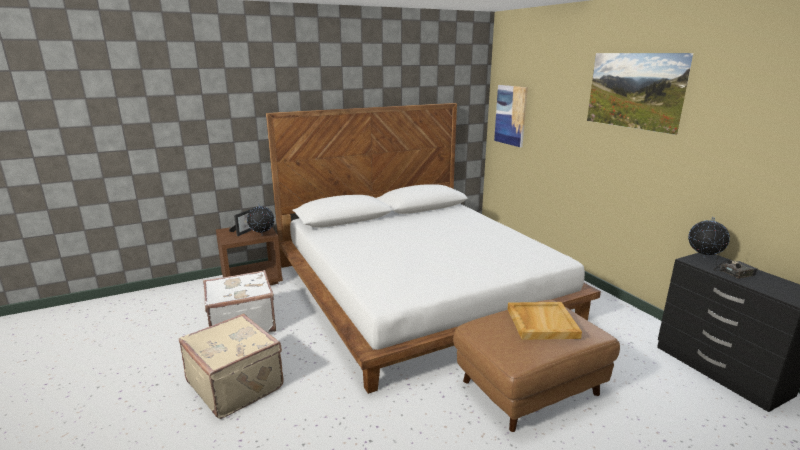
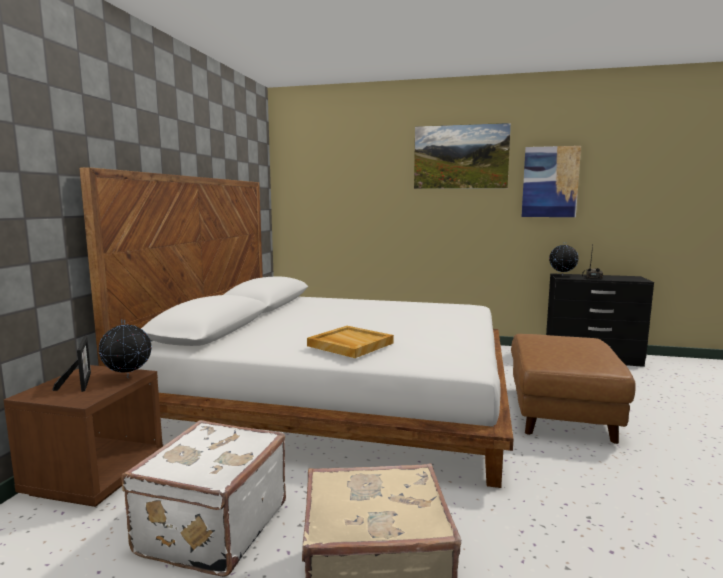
camera: 50 degrees left, 10 degrees down
picture [494,85,528,147] -> picture moved to [522,146,581,217]
beige tray [507,302,582,340] -> beige tray moved to [307,326,394,358]

